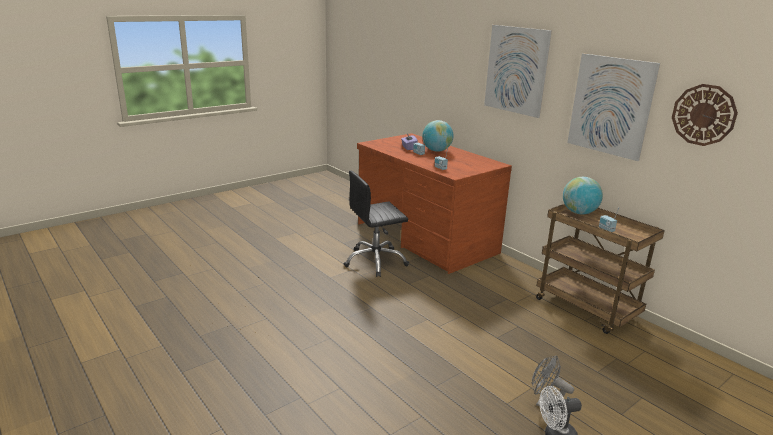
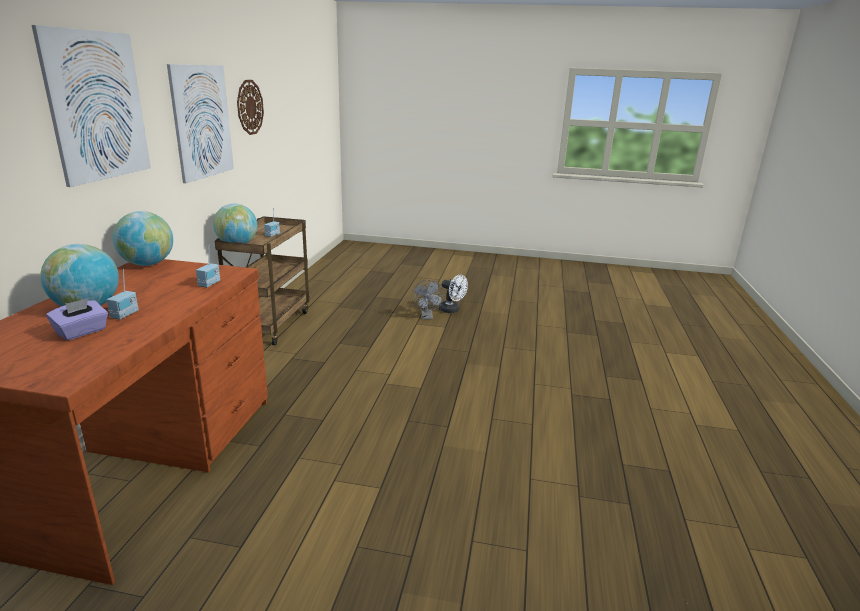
camera: 130 degrees left, 0 degrees up
black office chair [344,170,409,277] -> none
none -> globe [112,211,173,266]

